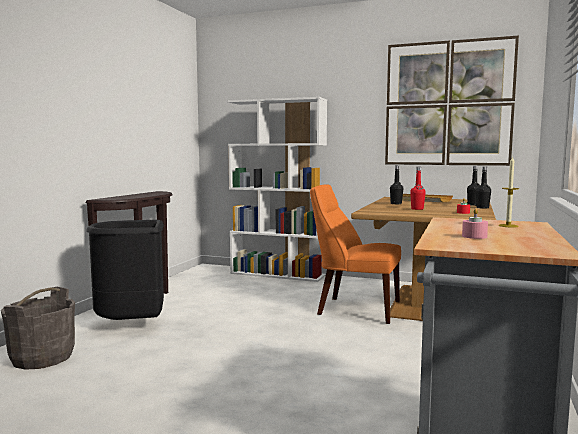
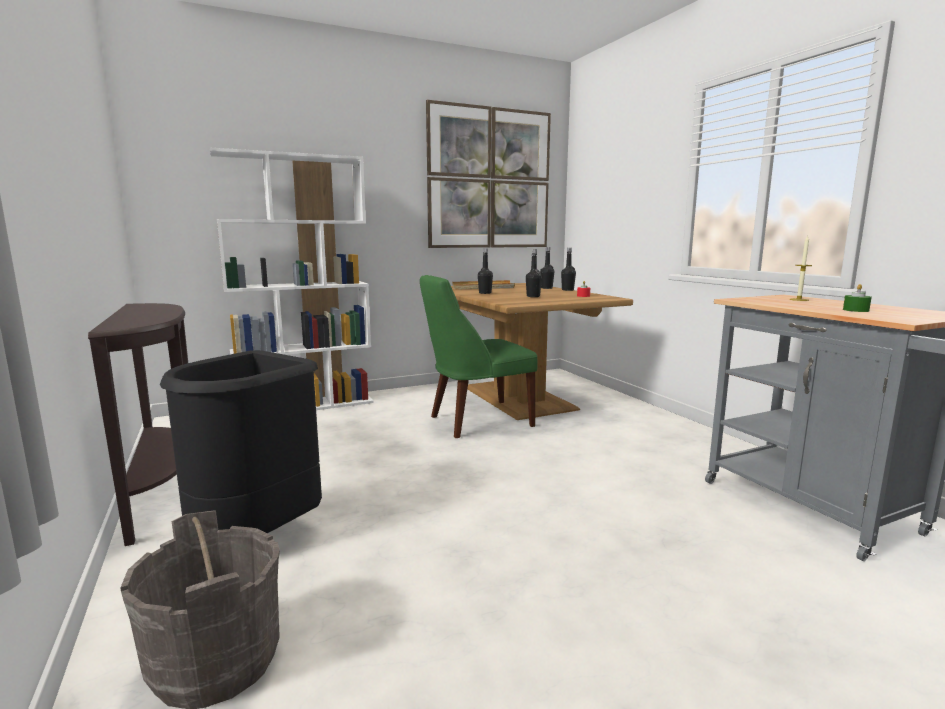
camera: 45 degrees left, 5 degrees up
orange chair [310,185,401,324] -> green chair [420,275,538,438]
red bottle [410,167,426,210] -> black bottle [526,249,542,297]
pink candle [462,209,488,239] -> green candle [843,284,872,312]

